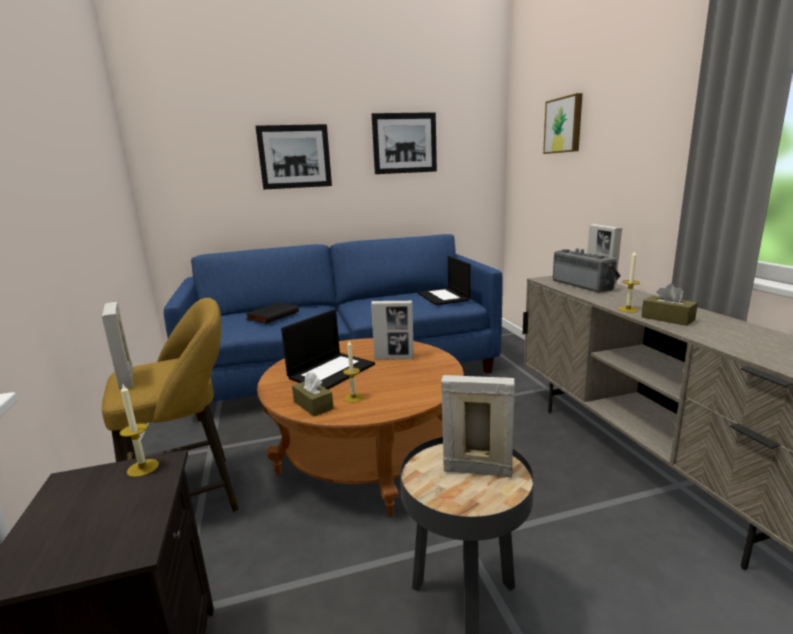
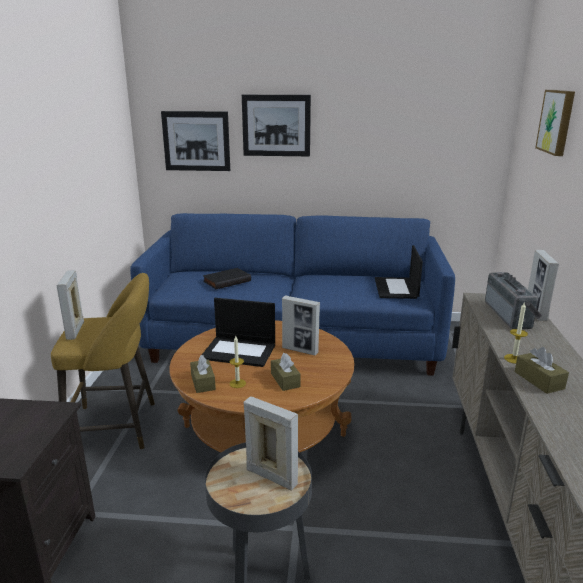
camera: 20 degrees right, 5 degrees up
candle [120,384,159,477] -> none
laptop [281,309,375,390] -> laptop turned 45 degrees clockwise [202,298,275,367]
picture [372,112,437,174] -> picture moved to [161,111,230,171]
none -> brown tissue box [271,353,300,391]

